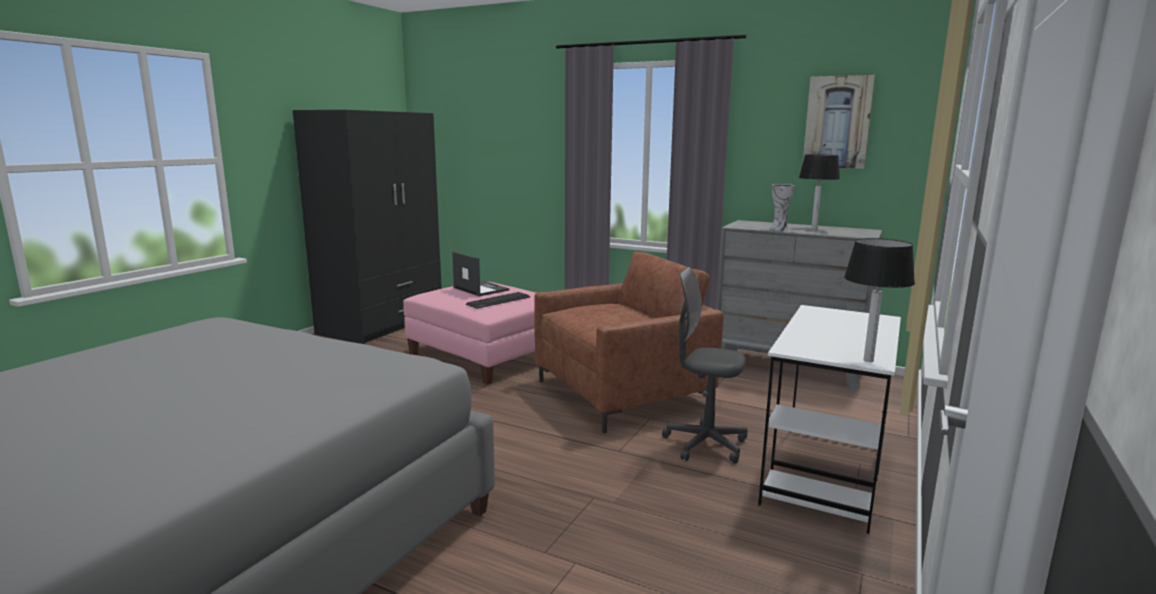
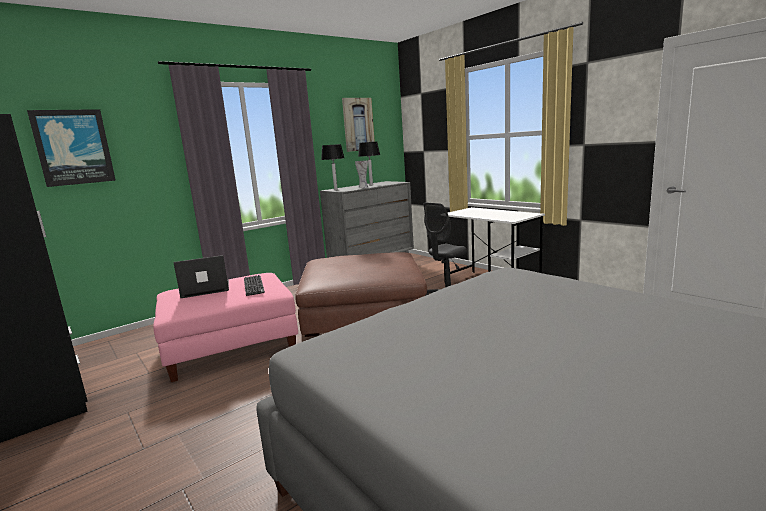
camera: 65 degrees left, 0 degrees up
brown armchair [534,252,724,433] -> brown ottoman [295,252,427,337]
table lamp [844,238,915,362] -> table lamp moved to [321,144,344,190]
none -> picture [27,109,116,187]

